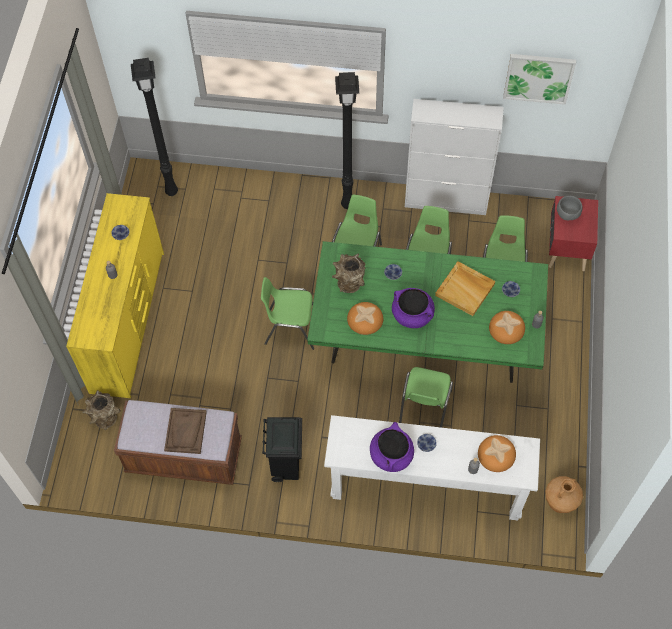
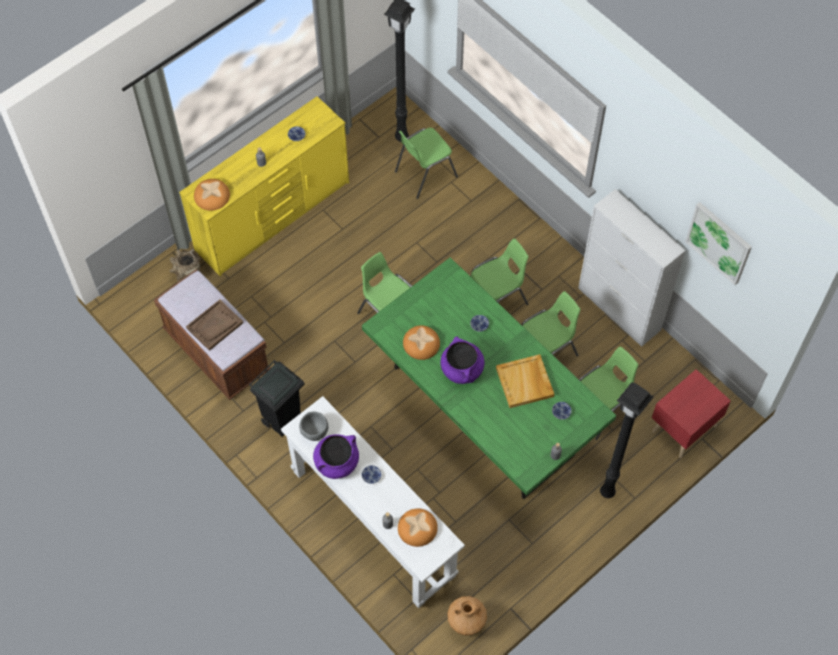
camera: 40 degrees right, 0 degrees up
brown vase [332,253,366,293] -> none
black floor lamp [335,72,359,209] -> black floor lamp moved to [600,382,653,498]
green chair [399,367,453,428] -> green chair moved to [395,128,458,199]
bread [489,311,525,344] -> bread moved to [194,179,230,211]
grey bowl [557,196,582,220] -> grey bowl moved to [299,411,328,441]

